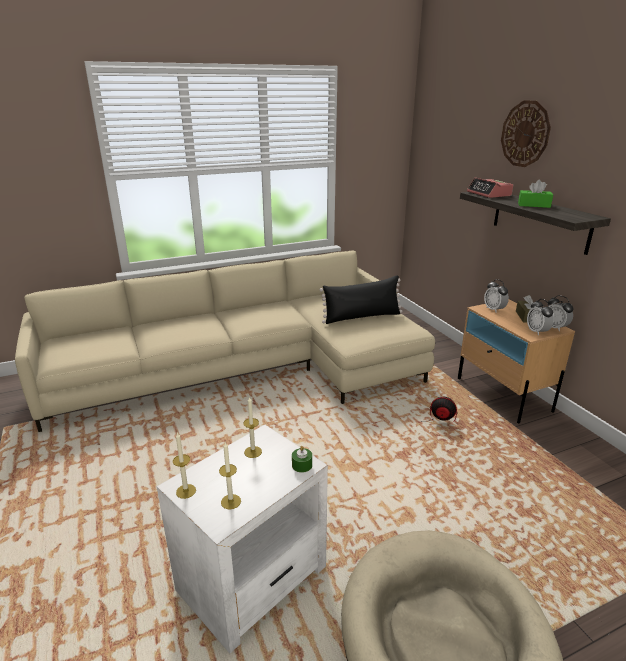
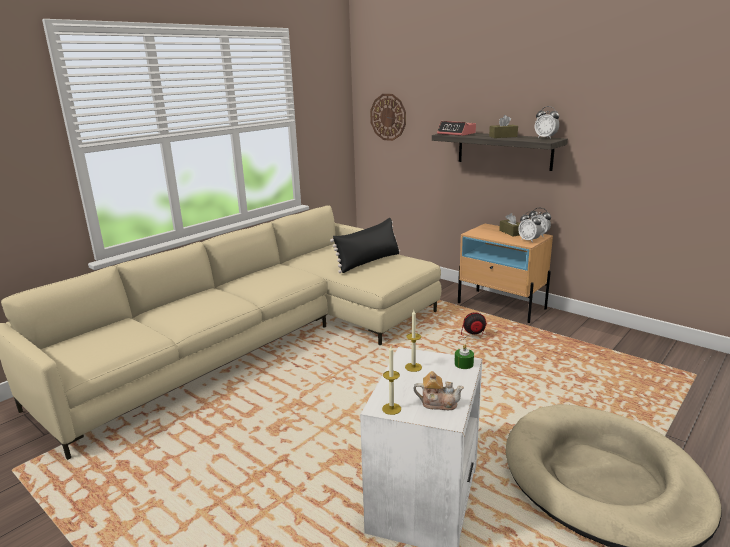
camera: 25 degrees left, 5 degrees down
candle [219,442,241,510] -> teapot [414,371,464,410]
alarm clock [484,279,509,312] -> alarm clock moved to [535,106,559,139]
wall clock [501,100,551,167] -> wall clock moved to [370,94,406,141]
green tissue box [518,180,553,208] -> brown tissue box [489,115,518,138]

